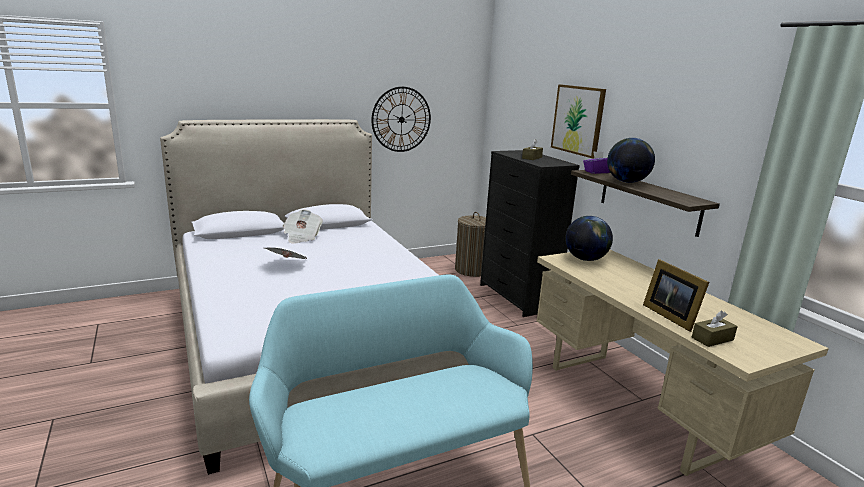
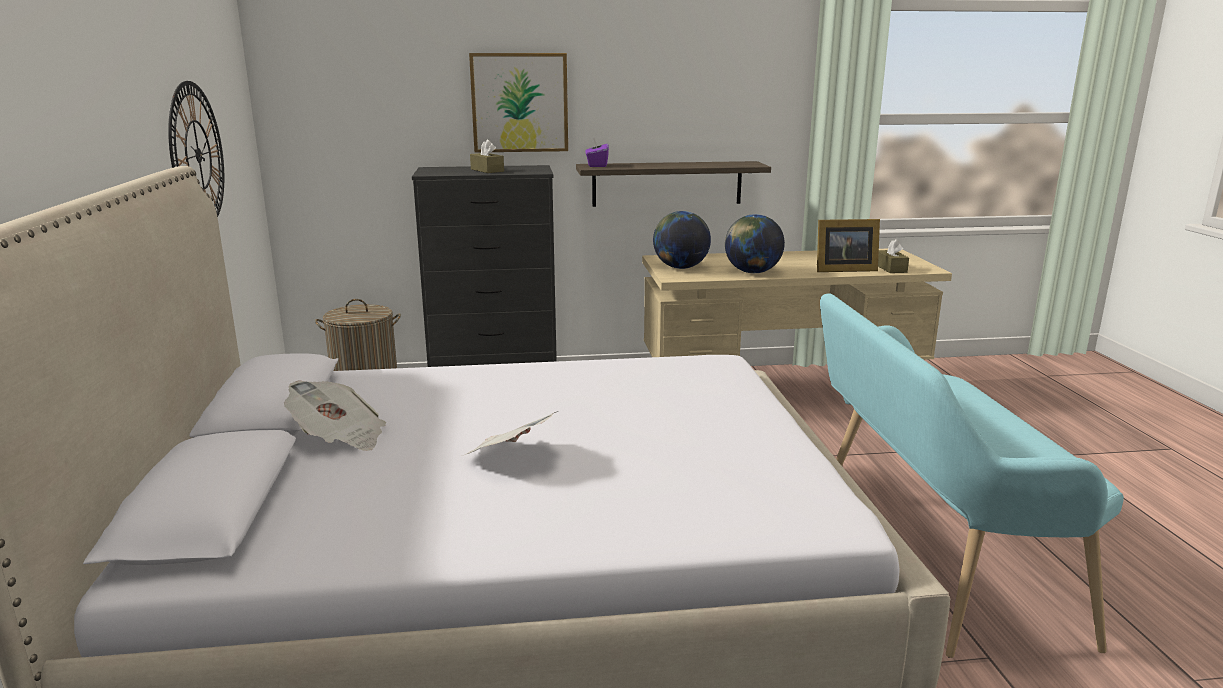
camera: 70 degrees left, 0 degrees up
globe [607,138,655,183] -> globe moved to [725,214,785,273]

